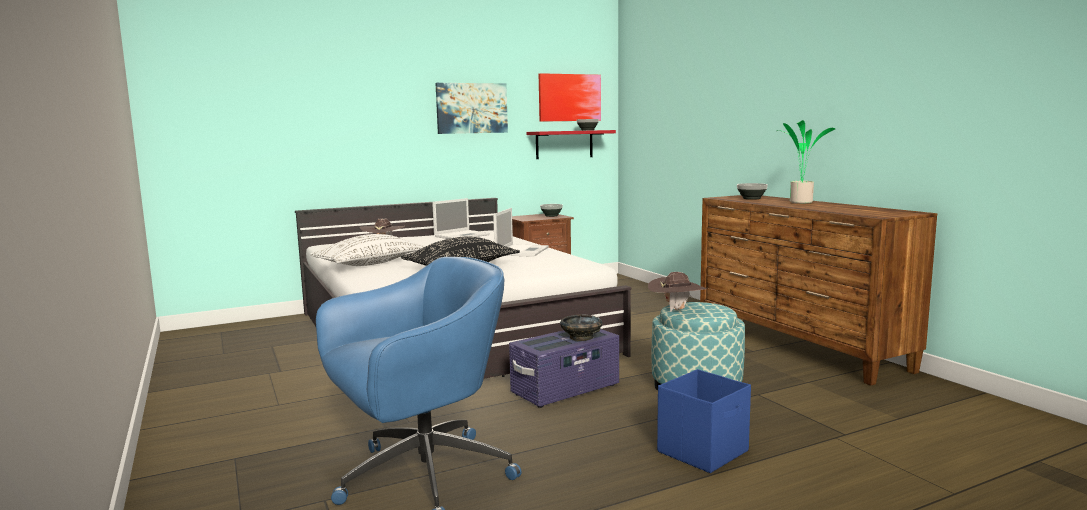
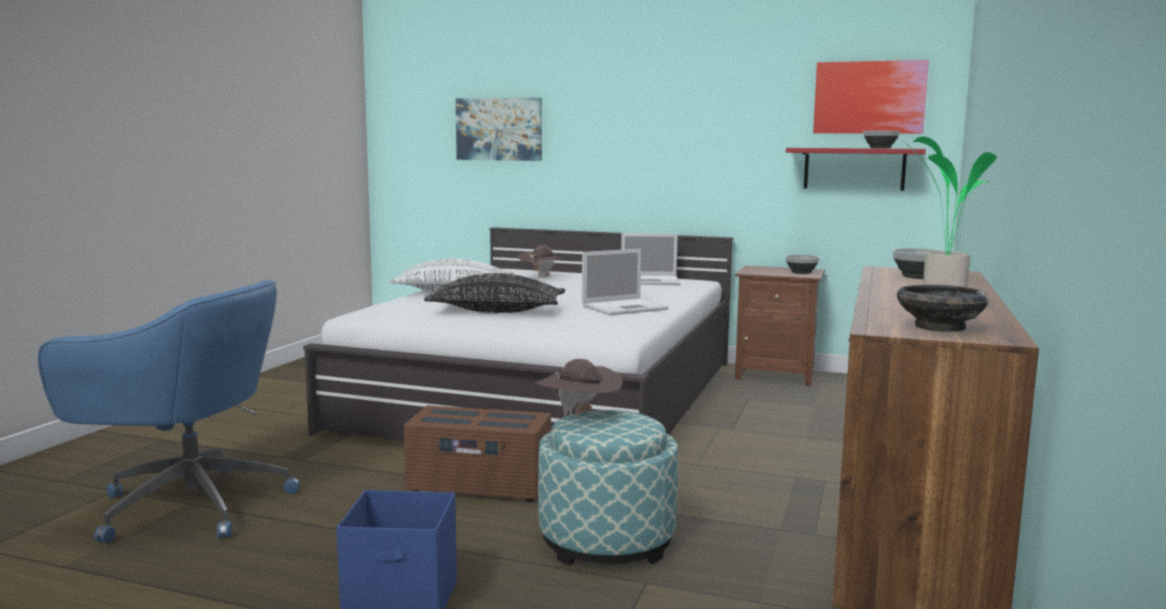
camera: 45 degrees right, 0 degrees up
picture [435,83,508,134] -> picture moved to [456,98,542,161]
purple storage box [509,329,619,408] -> brown storage box [403,405,551,502]
black bowl [560,314,602,341] -> black bowl moved to [897,285,989,332]

